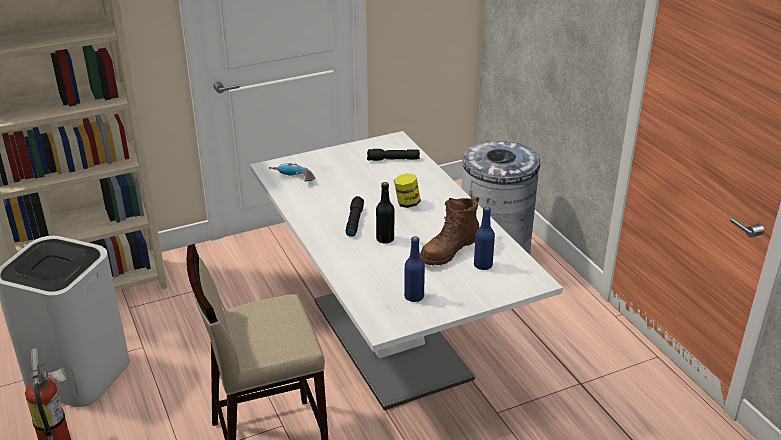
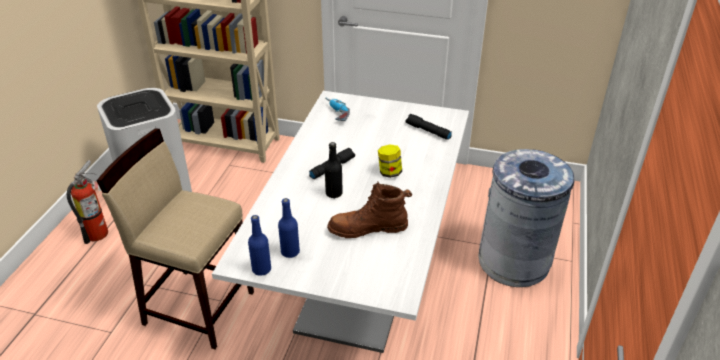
camera: 40 degrees right, 5 degrees up
blue bottle [474,207,495,270] -> blue bottle moved to [248,215,271,276]

